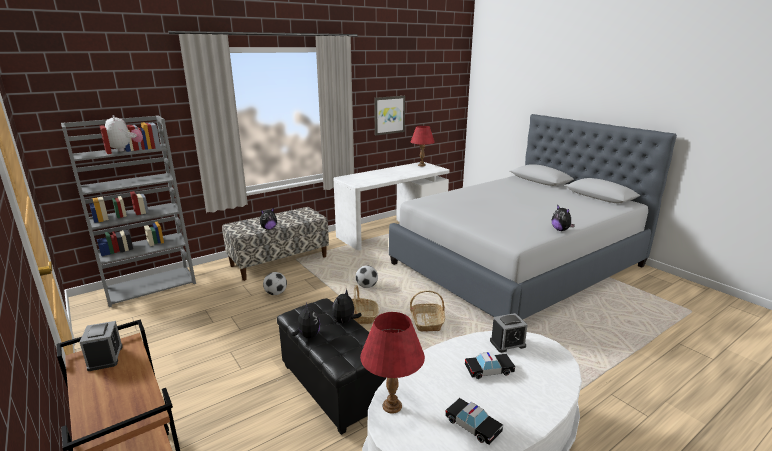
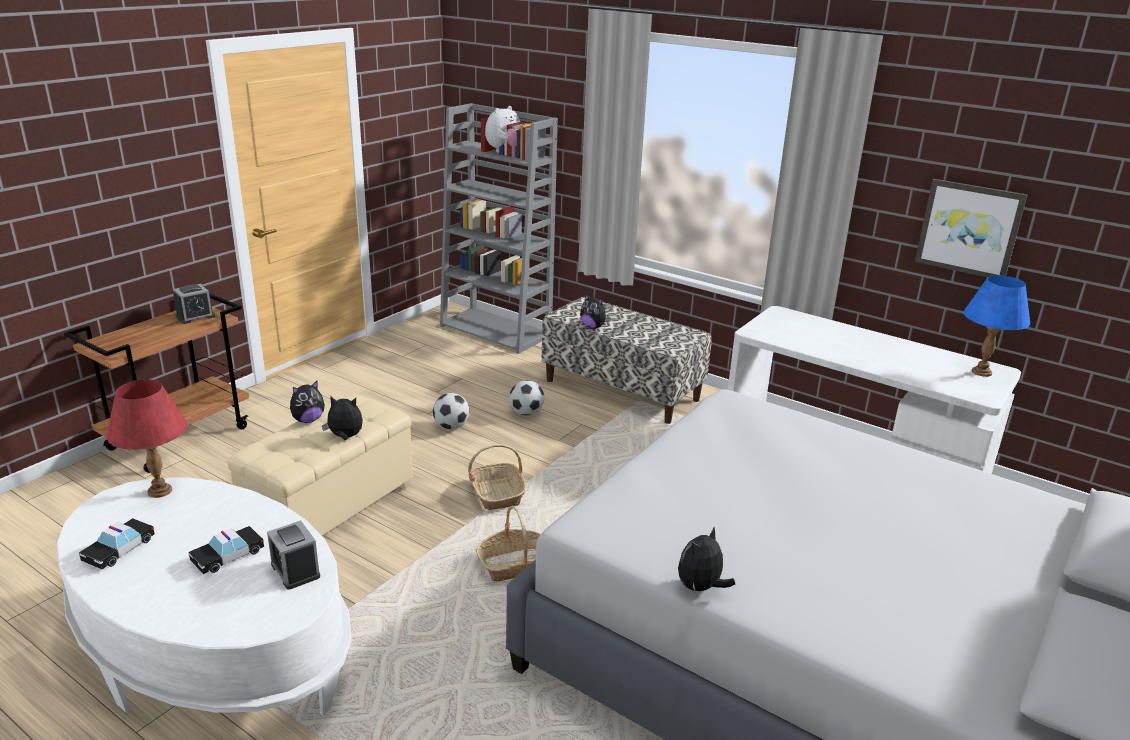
camera: 70 degrees right, 5 degrees up
black ottoman [277,298,386,435] -> beige ottoman [227,394,413,536]
football [356,265,378,288] -> football moved to [433,393,469,429]
red table lamp [411,126,435,167] -> blue table lamp [963,275,1030,377]
toy car [465,352,515,379] -> toy car turned 75 degrees clockwise [189,526,264,574]

